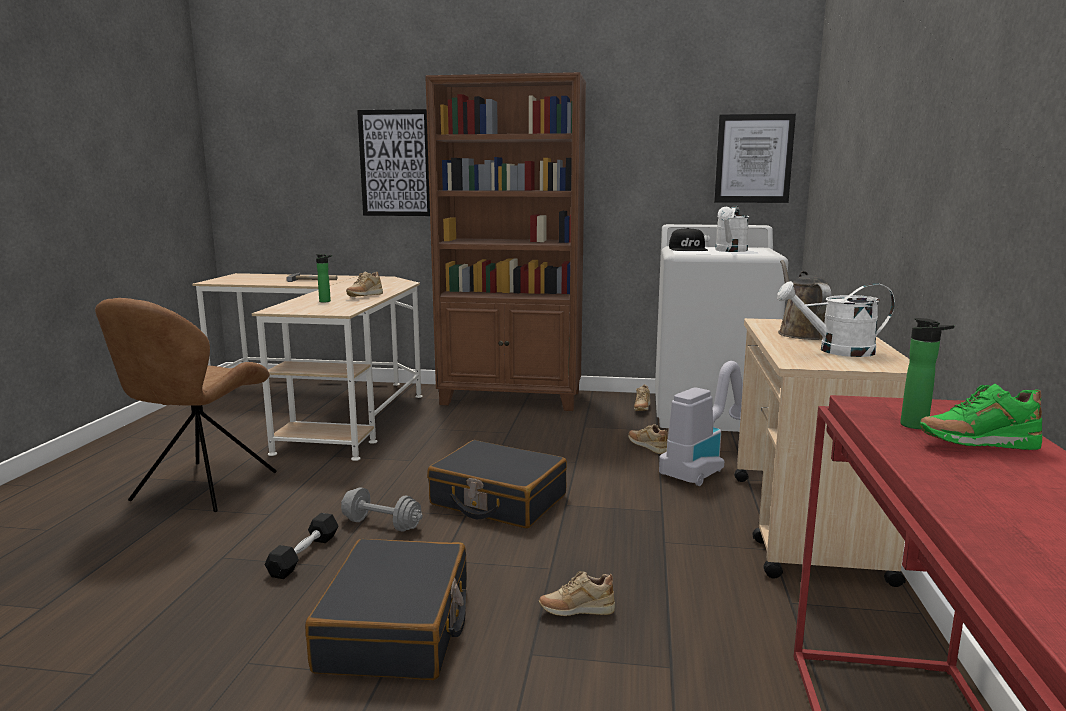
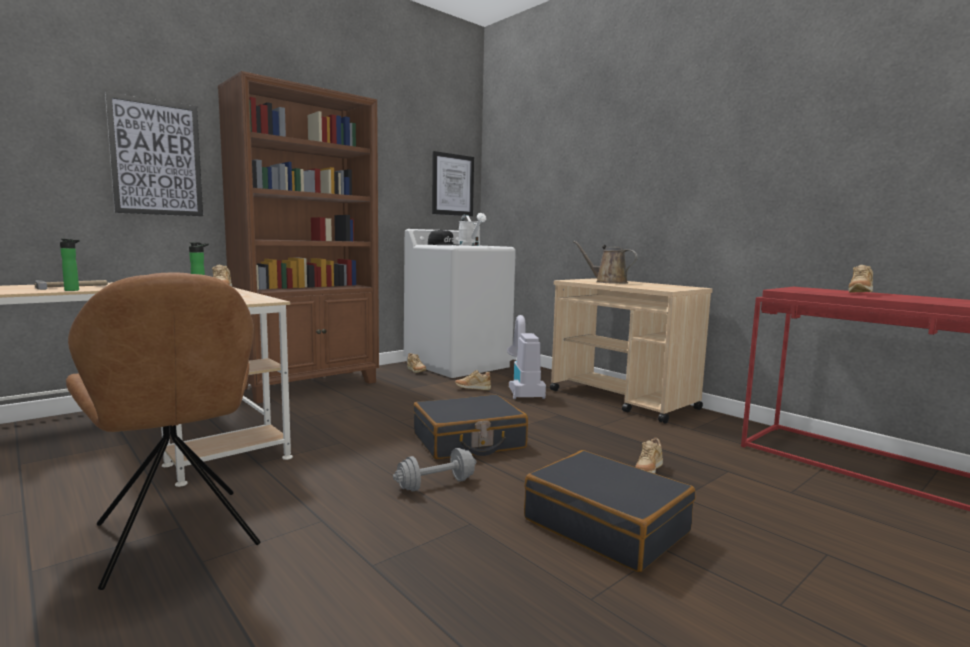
camera: 50 degrees left, 5 degrees down
black dumbbell [265,513,338,579] -> none
white watering can [777,281,895,357] -> none
bottle [900,318,954,429] -> bottle moved to [60,239,80,291]
green shoe [920,384,1042,450] -> beige shoe [849,265,873,293]

